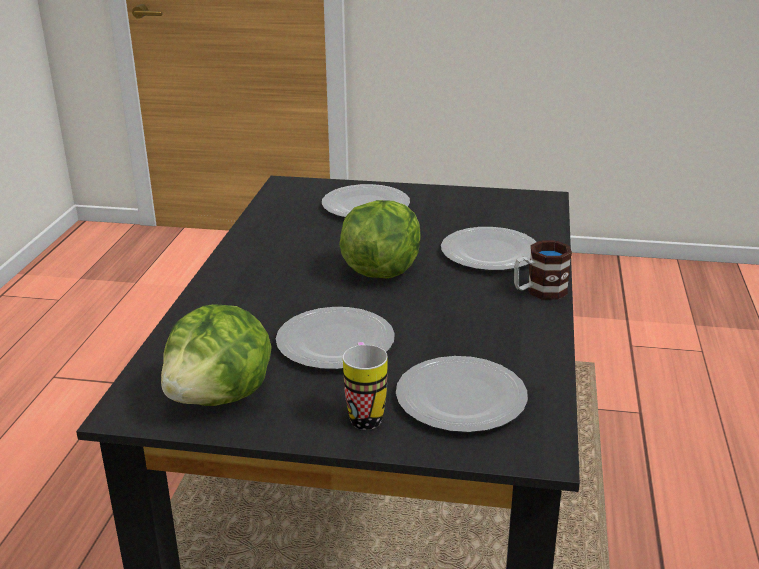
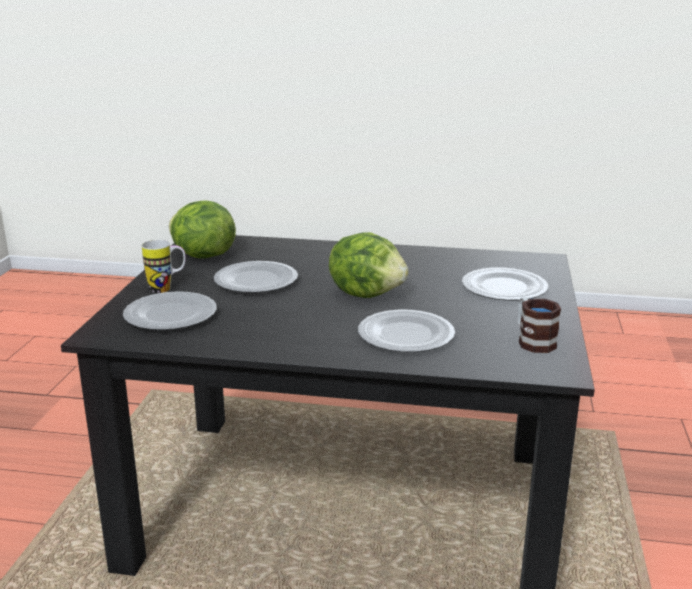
camera: 90 degrees right, 5 degrees down
mug [514,241,572,300] -> mug moved to [518,297,561,353]

